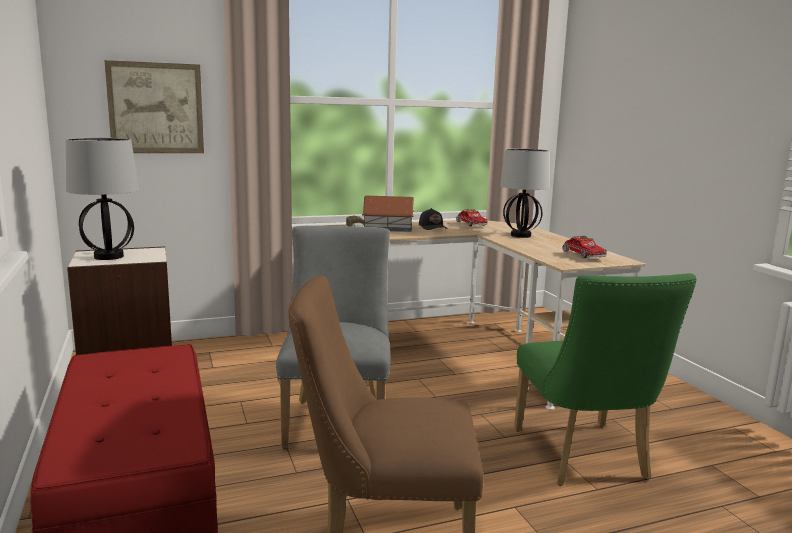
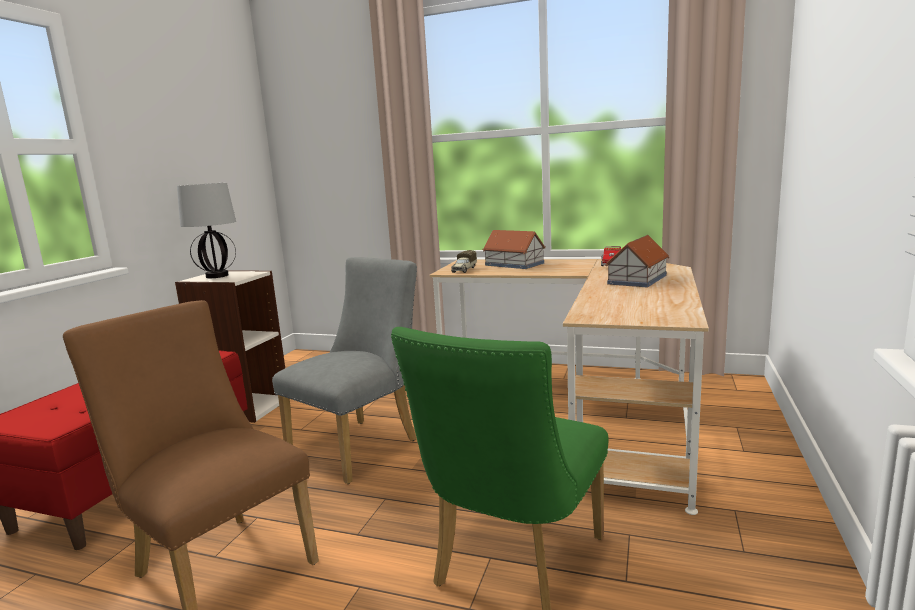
camera: 40 degrees right, 0 degrees up
picture [105,60,204,153] -> none
black cap [419,208,448,230] -> none
table lamp [500,148,549,238] -> toy house [605,235,670,287]
toy truck [562,236,607,258] -> none

